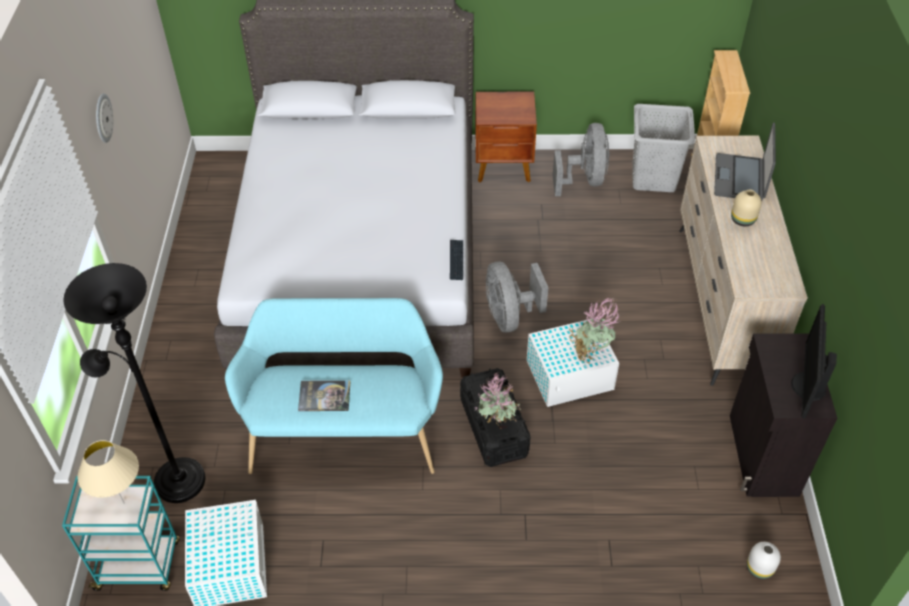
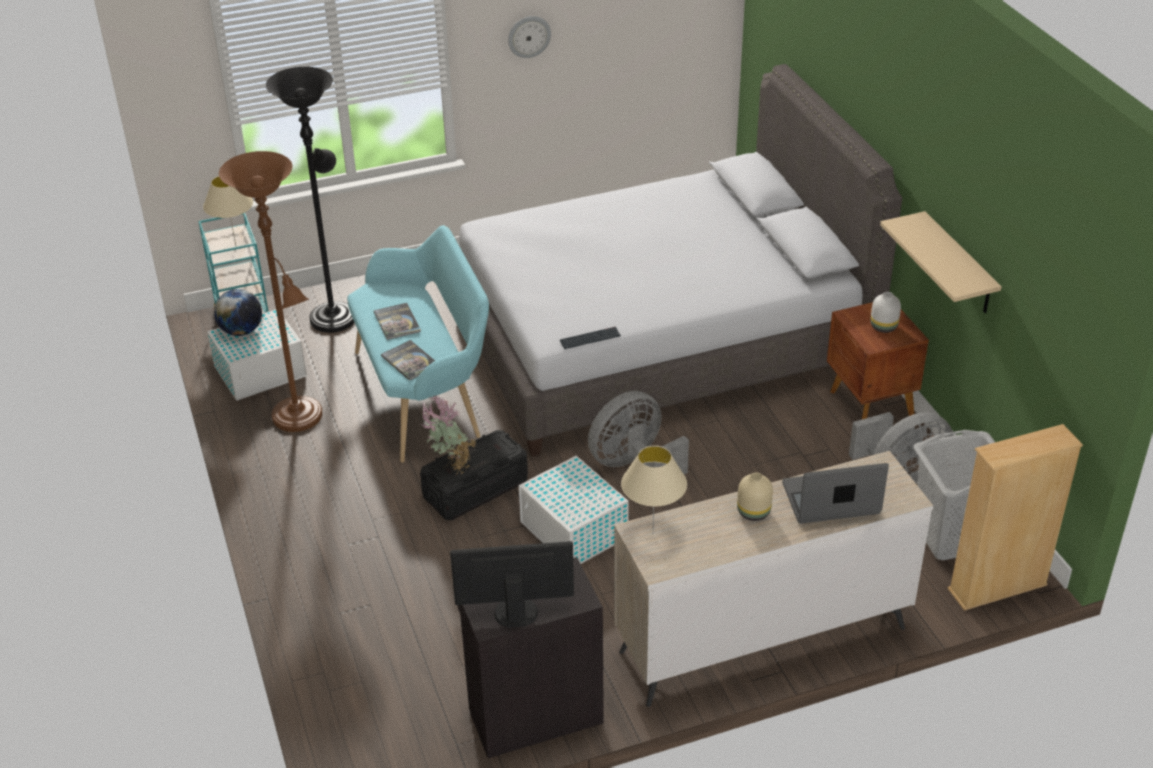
camera: 70 degrees right, 10 degrees down
potted plant [569,298,621,363] -> none
white vase [747,542,781,579] -> white vase moved to [871,292,901,333]
none -> globe [214,289,262,336]
none -> brown floor lamp [219,151,323,432]
none -> book [381,340,435,381]
none -> beige table lamp [621,445,687,533]
none -> beige shelf [880,211,1002,313]

